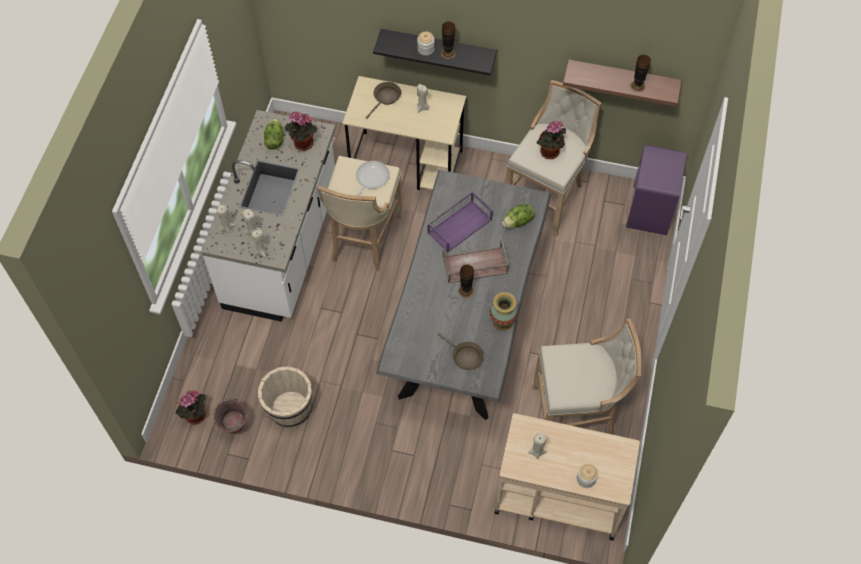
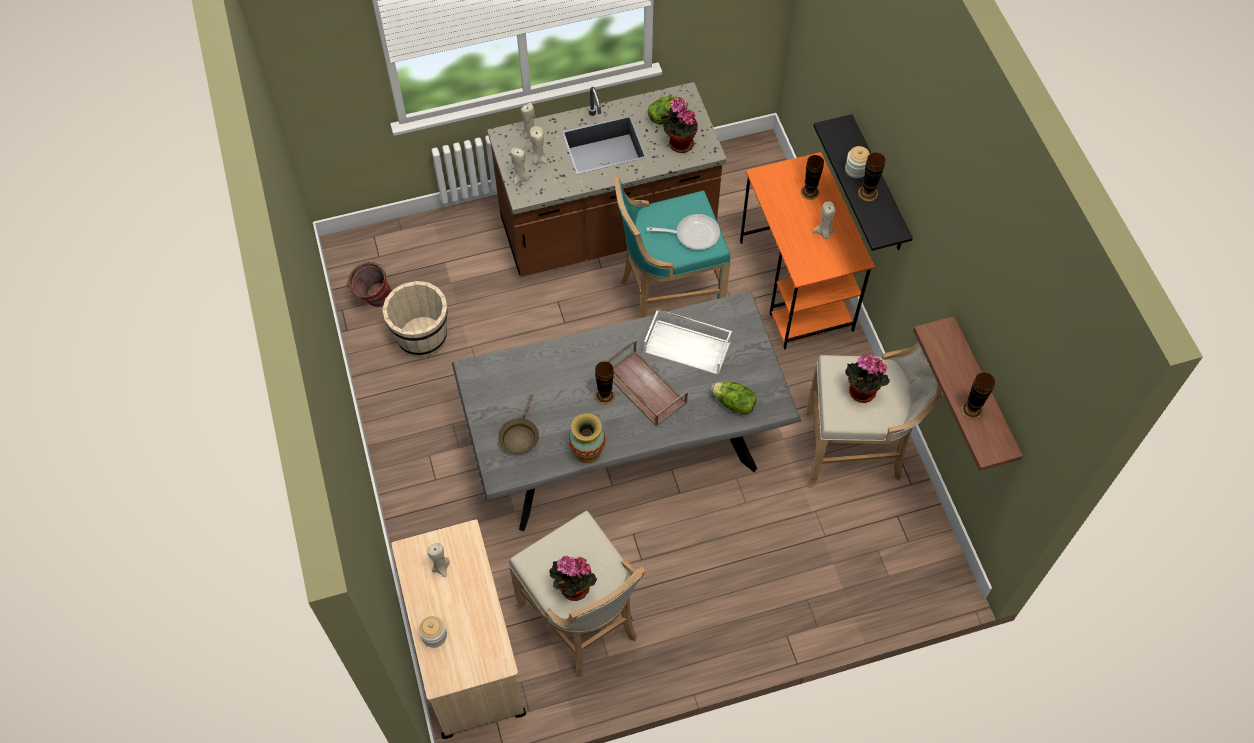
camera: 60 degrees right, 0 degrees up
potted plant [175,390,206,425] -> potted plant moved to [549,556,597,601]
white counter [201,110,336,322] -> brown counter [487,82,727,277]
beige stool [318,156,403,271] -> turquoise stool [614,176,731,319]
beige desk [342,76,466,190] -> orange desk [740,152,875,350]
brown frying pan [366,82,401,119] -> vase [801,155,824,200]
purple tray [427,191,493,253] -> white tray [644,309,732,375]
purple nightstand [626,144,687,235] -> none

